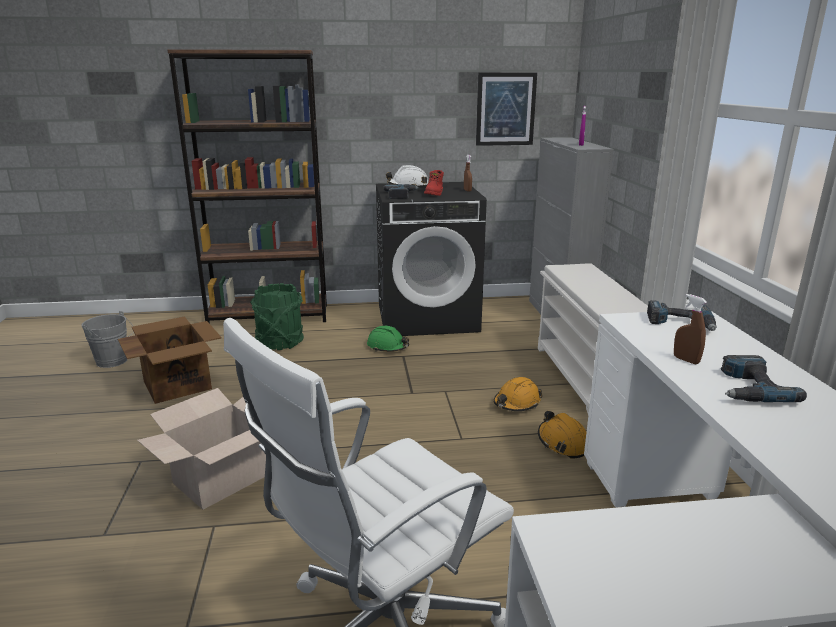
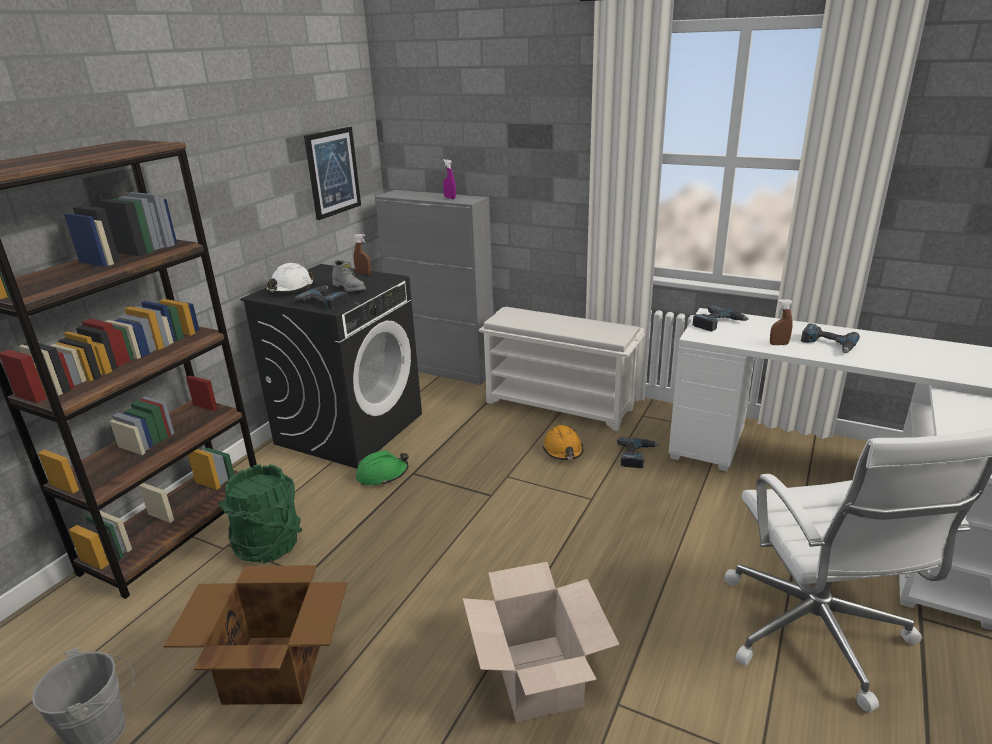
camera: 55 degrees left, 5 degrees up
red boot [424,170,444,196] -> grey boot [332,260,366,291]
orange hard hat [538,411,586,459] -> power drill [617,437,659,468]

